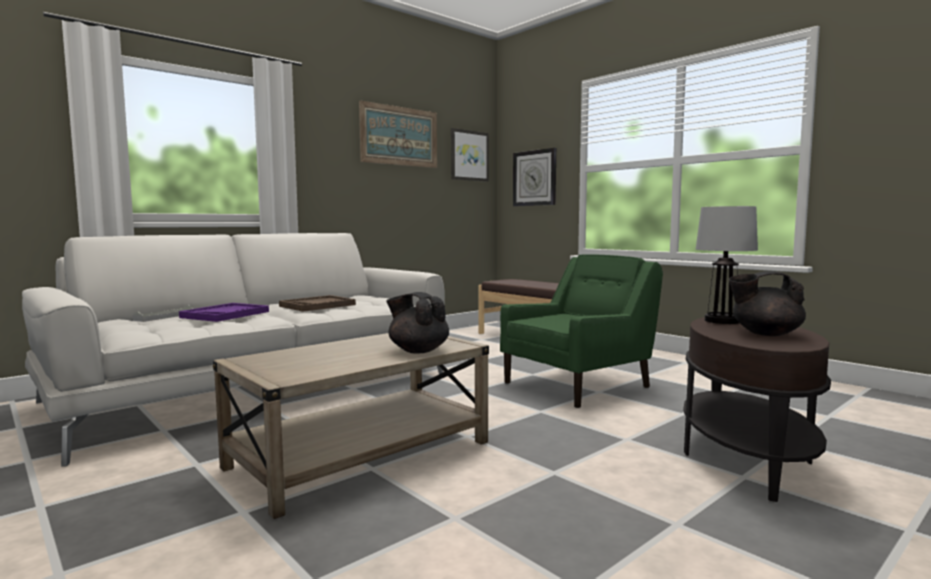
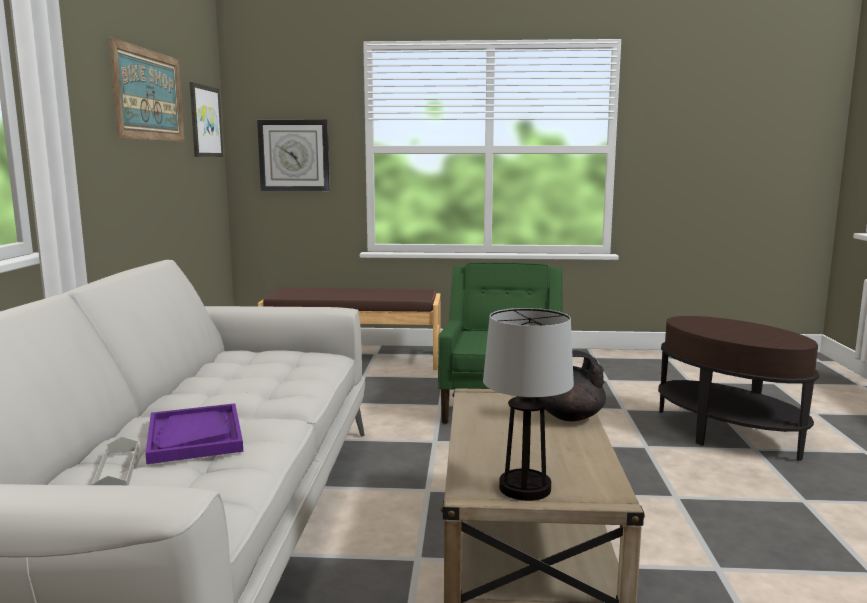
camera: 45 degrees left, 5 degrees up
brown tray [279,295,356,312] -> none
table lamp [696,206,758,324] -> table lamp moved to [483,308,574,501]
black teapot [729,271,806,336] -> none

